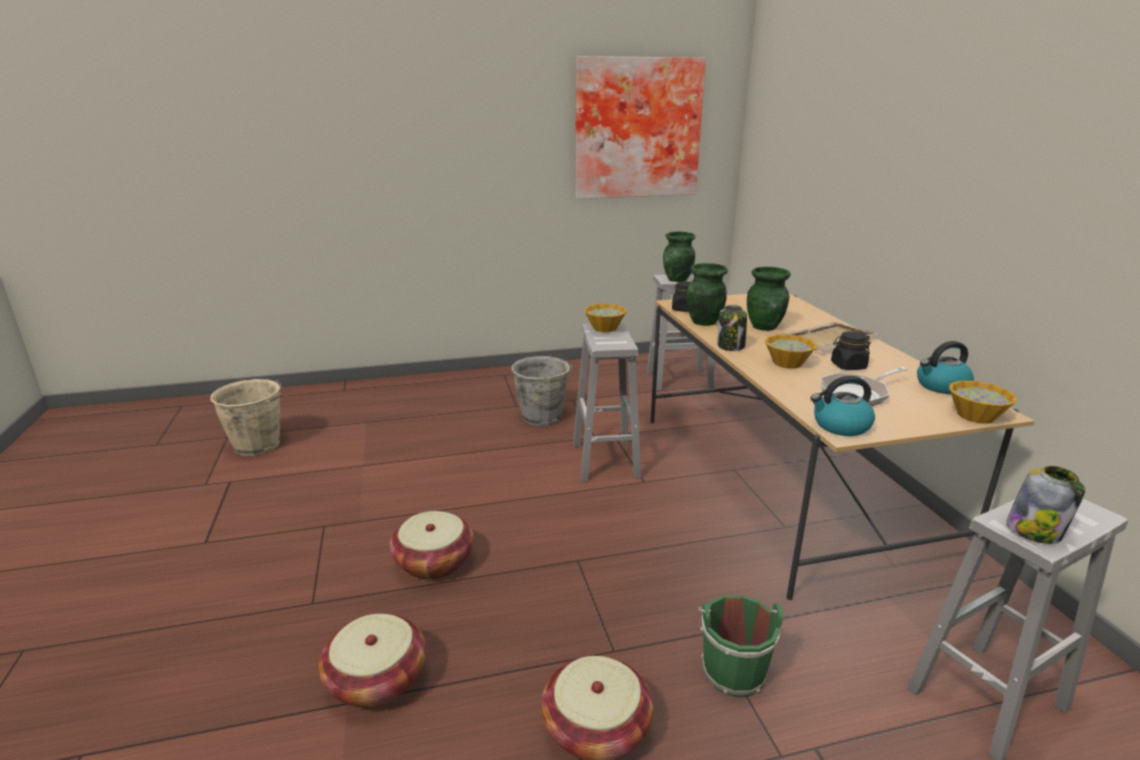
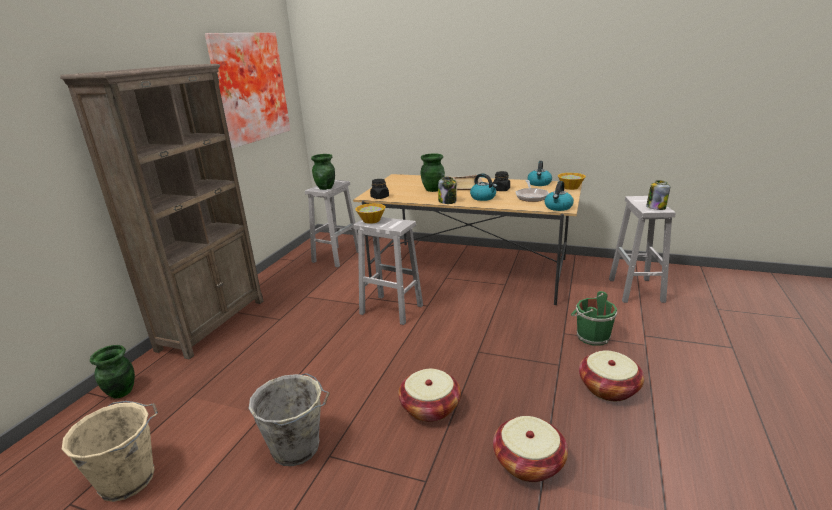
camera: 55 degrees left, 0 degrees up
grey bucket [512,356,572,426] -> grey bucket moved to [248,373,330,466]
green vase [687,263,728,326] -> green vase moved to [90,345,135,398]
bowl [765,334,817,369] -> kettle [470,173,497,201]
none -> brown bookcase [60,64,263,360]

